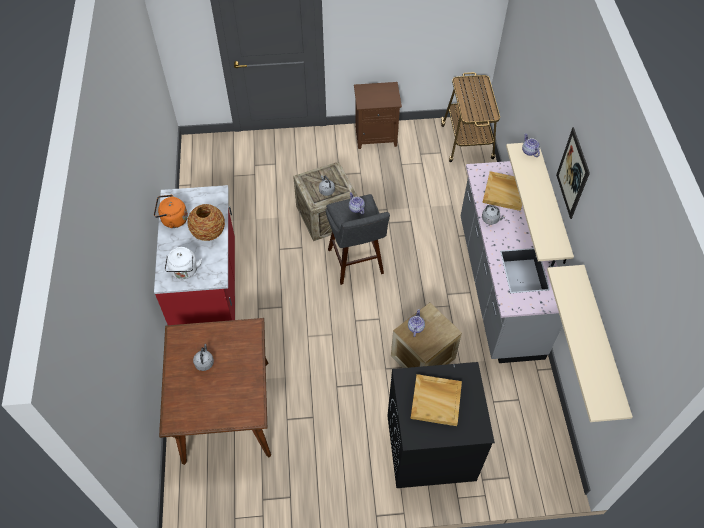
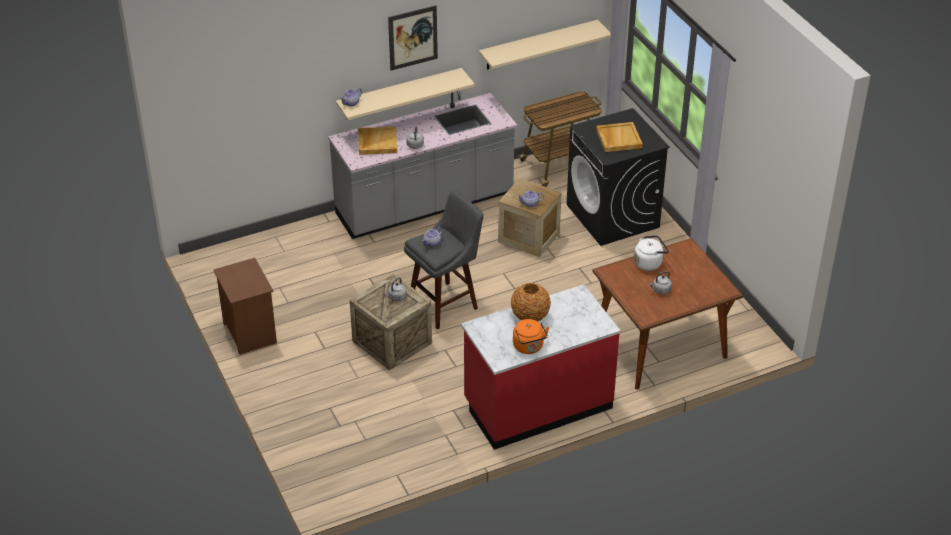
camera: 110 degrees left, 15 degrees down
white kettle [165,247,202,279] -> white kettle moved to [634,235,669,271]
cart [441,72,500,162] -> cart moved to [517,91,601,187]

